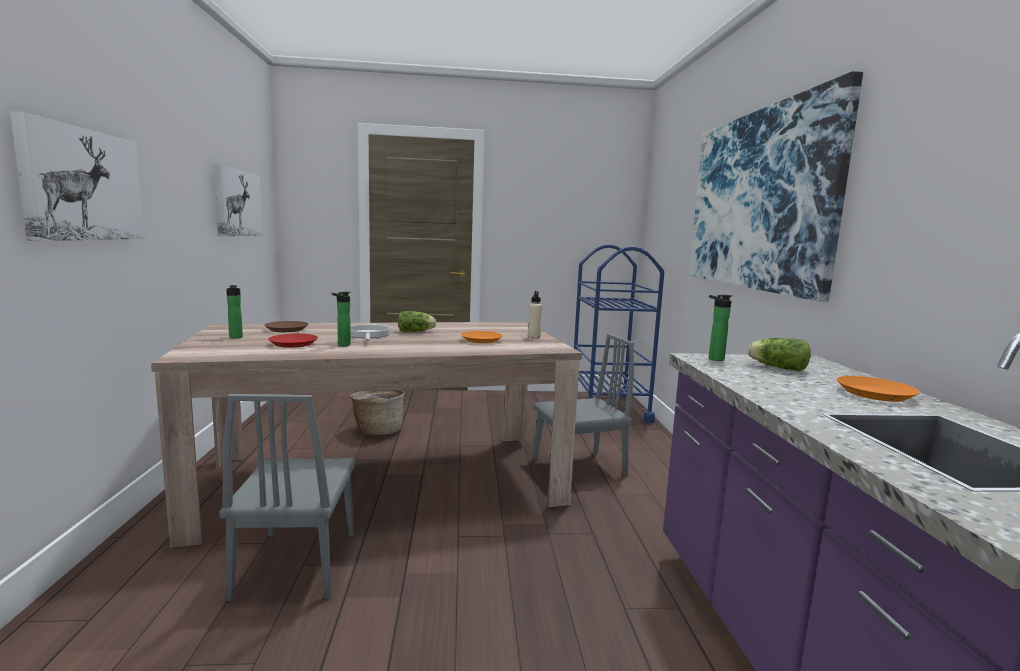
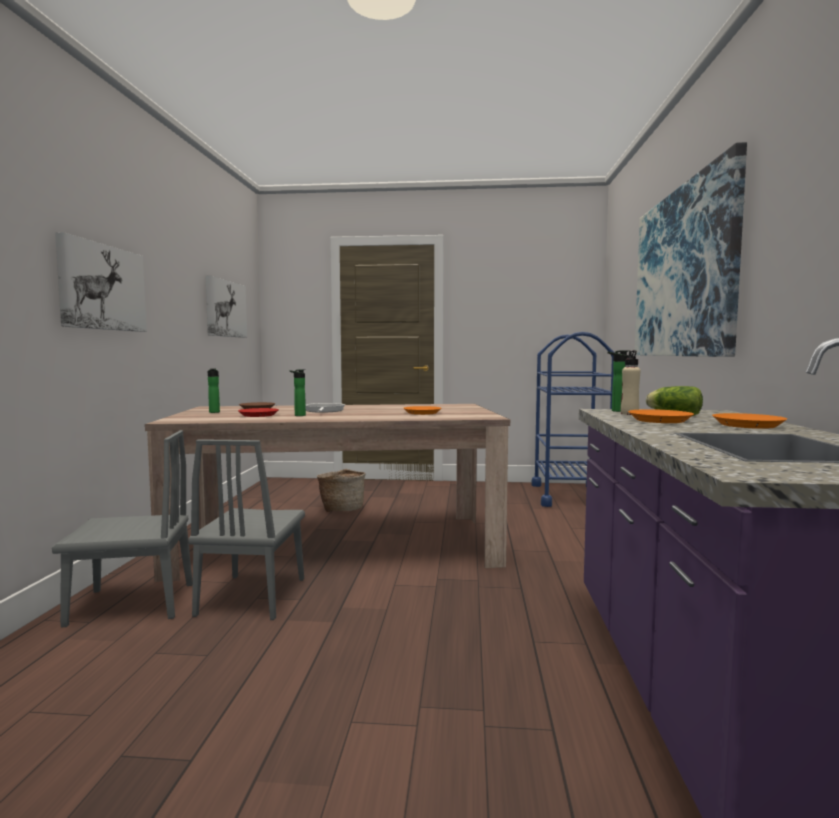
camera: 10 degrees right, 5 degrees down
lettuce [398,311,436,332] -> none
beige bottle [528,291,542,338] -> beige bottle moved to [621,350,640,415]
grey chair [533,334,634,476] -> grey chair moved to [52,430,193,628]
none -> orange plate [628,409,694,423]

